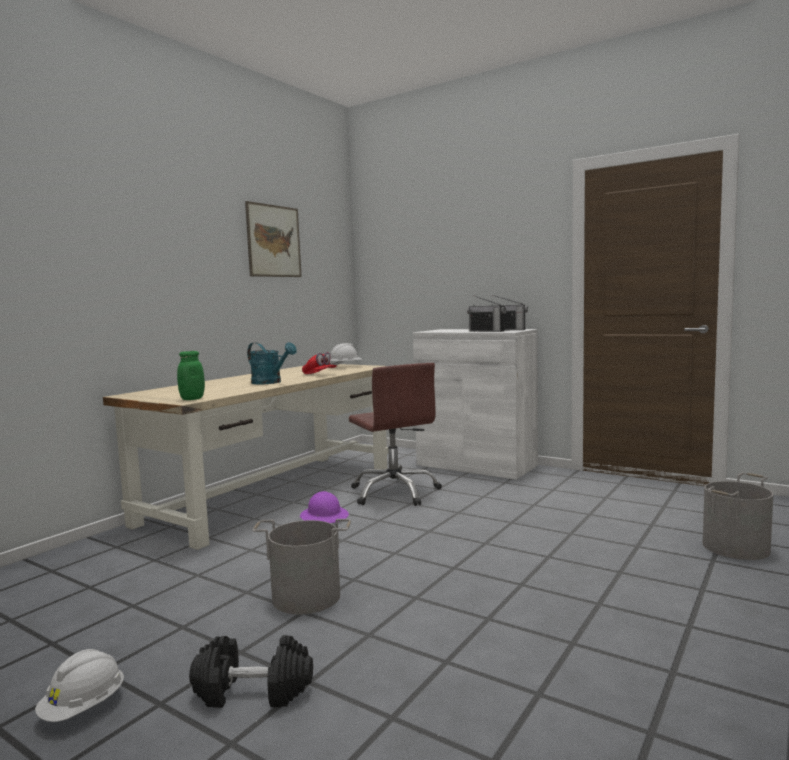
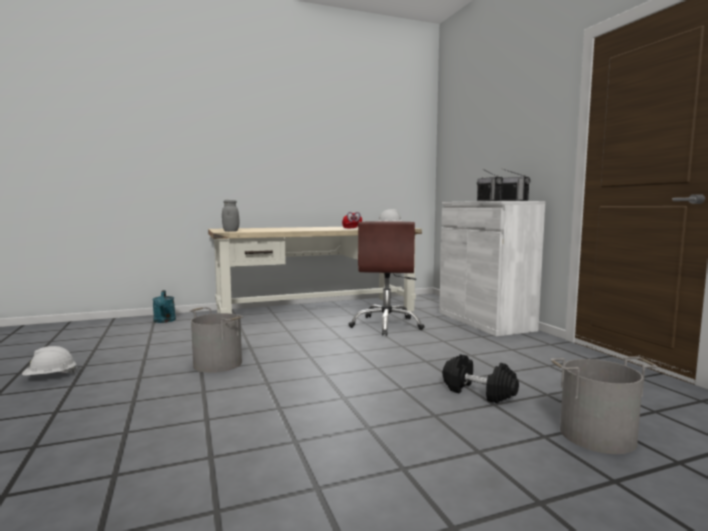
camera: 35 degrees right, 0 degrees up
green jar [177,351,205,400] -> grey jar [222,200,239,232]
black dumbbell [189,635,313,708] -> black dumbbell moved to [442,354,519,404]
picture [245,201,302,277] -> none
turquoise watering can [247,342,297,384] -> turquoise watering can moved to [152,290,176,323]
purple hard hat [300,491,349,523] -> none

